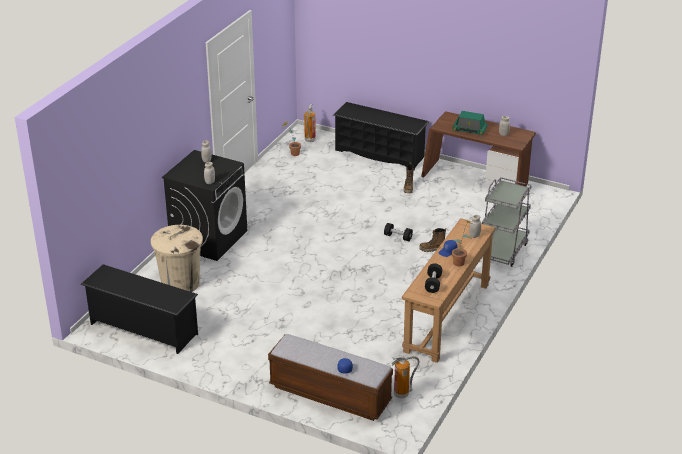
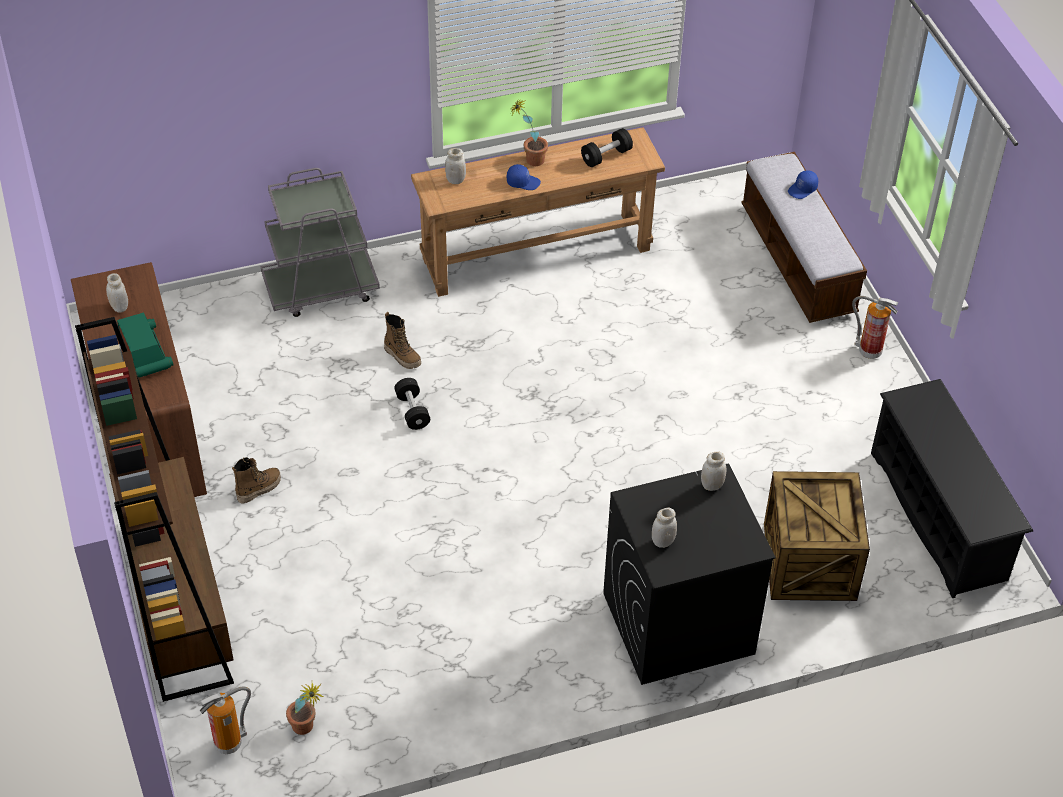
camera: 135 degrees left, 15 degrees up
beige trash can [151,225,203,292] -> crate [764,471,870,601]
black shoe rack [333,102,429,169] -> brown bookcase [75,317,234,702]
fire extinguisher [391,356,419,398] -> fire extinguisher moved to [852,296,898,359]

